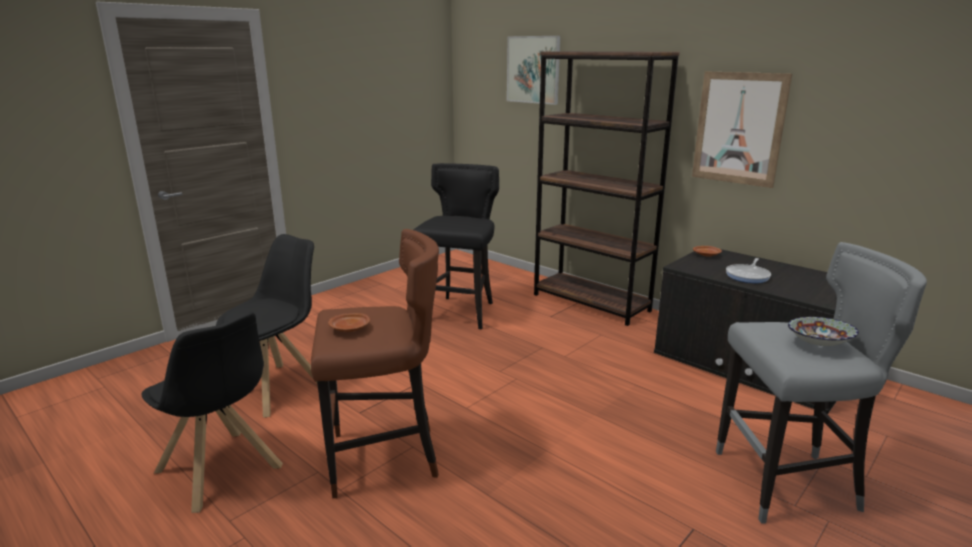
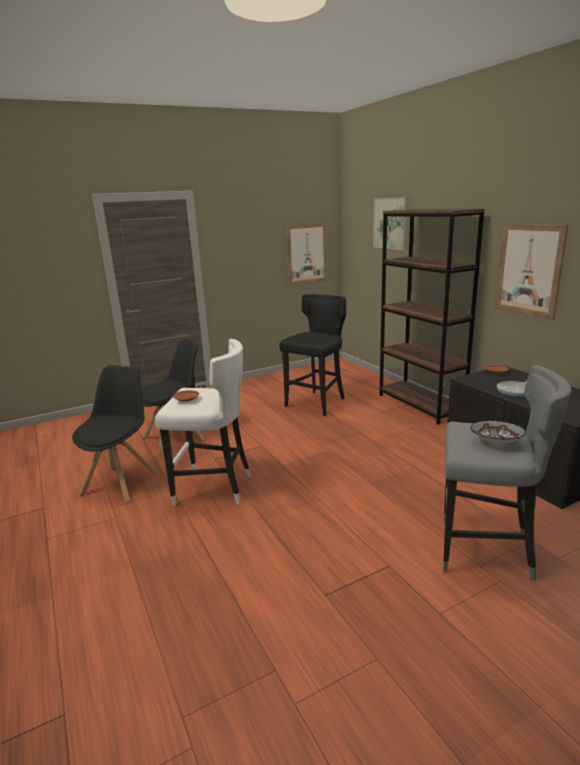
camera: 20 degrees right, 0 degrees up
black chair [141,311,283,513] -> black chair turned 135 degrees counterclockwise [72,365,157,502]
brown stool [311,229,439,499] -> white stool [155,339,251,506]
none -> picture [286,222,327,286]

